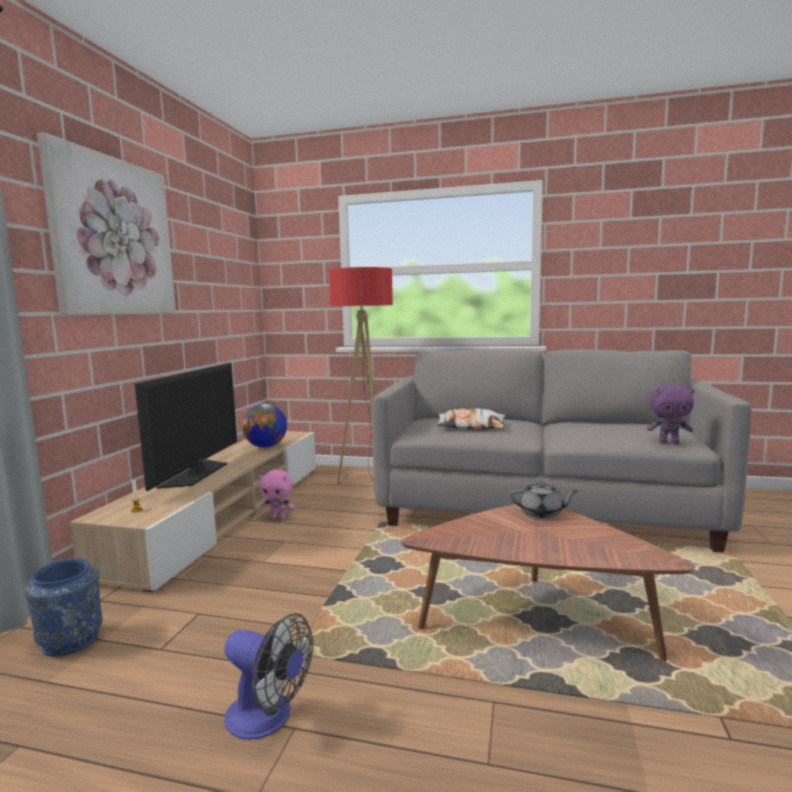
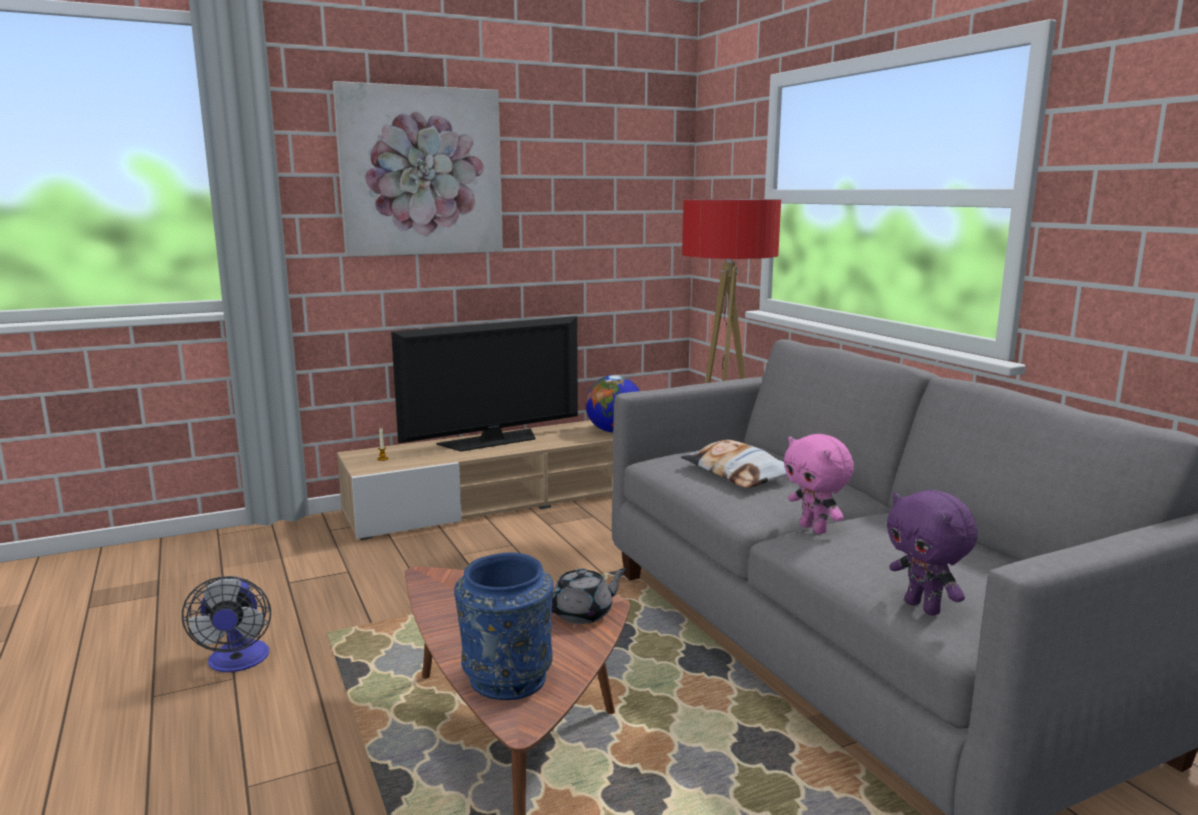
camera: 50 degrees right, 5 degrees up
blue vase [25,558,103,656] -> blue vase moved to [454,553,554,700]
pink plush toy [259,469,295,519] -> pink plush toy moved to [784,434,854,534]
grey teapot [509,482,578,519] -> grey teapot turned 90 degrees counterclockwise [552,568,627,624]

